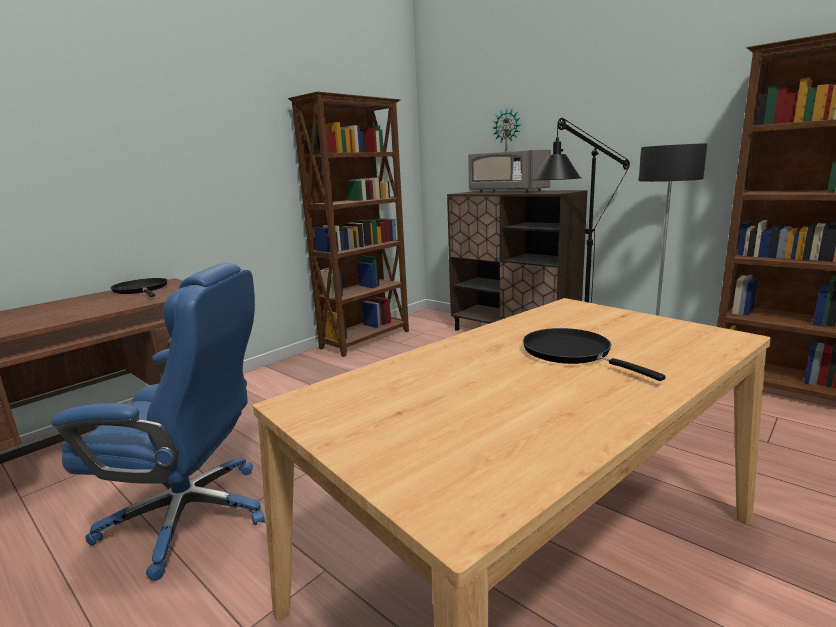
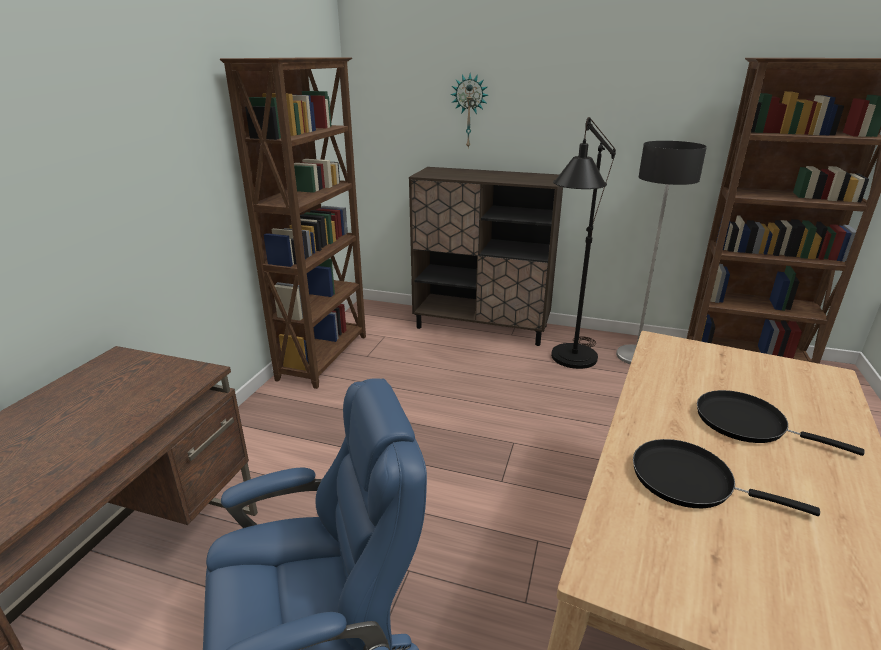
camera: 25 degrees left, 10 degrees up
black frying pan [110,278,167,297] -> black frying pan moved to [633,439,820,516]
grey microwave [468,150,551,193] -> none

